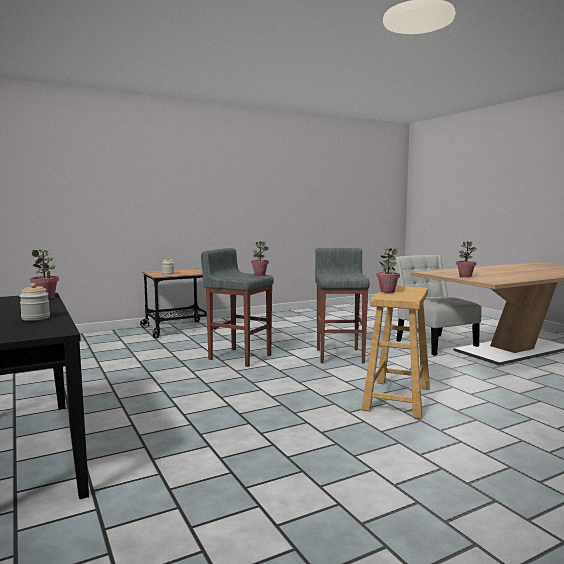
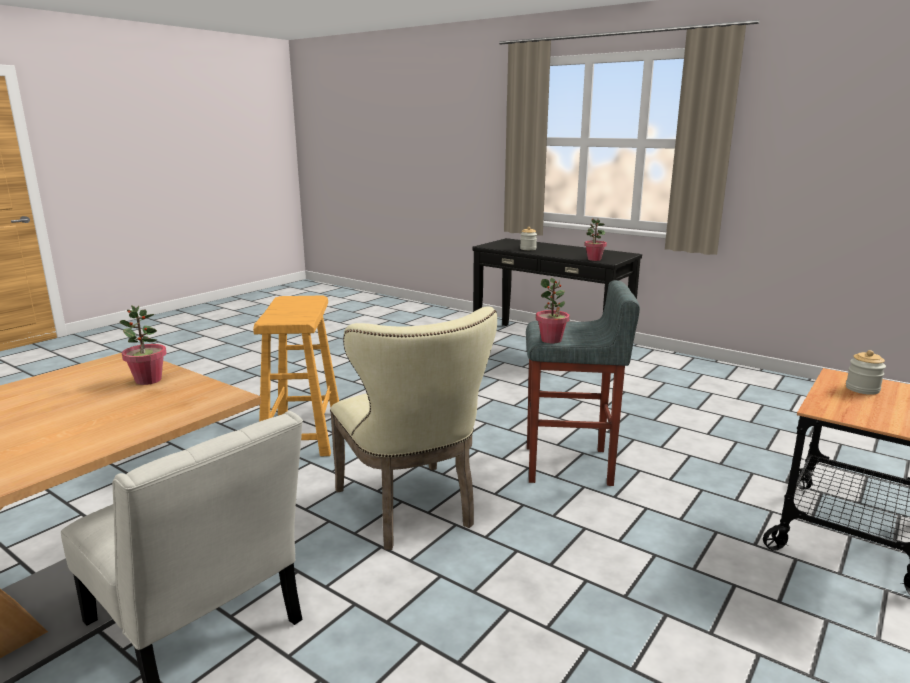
camera: 155 degrees right, 10 degrees up
grey stool [315,248,370,364] -> beige chair [330,306,497,550]
potted plant [377,248,400,293] -> none

